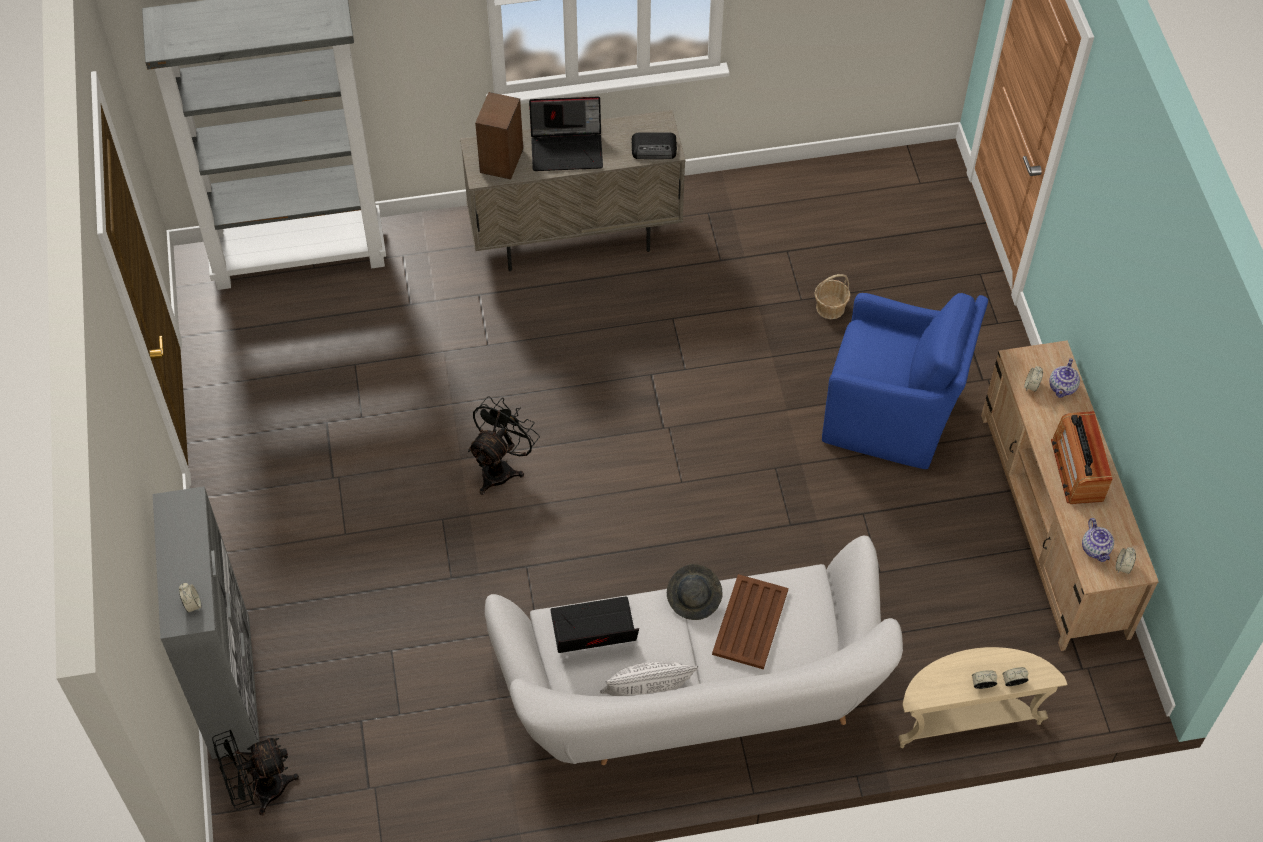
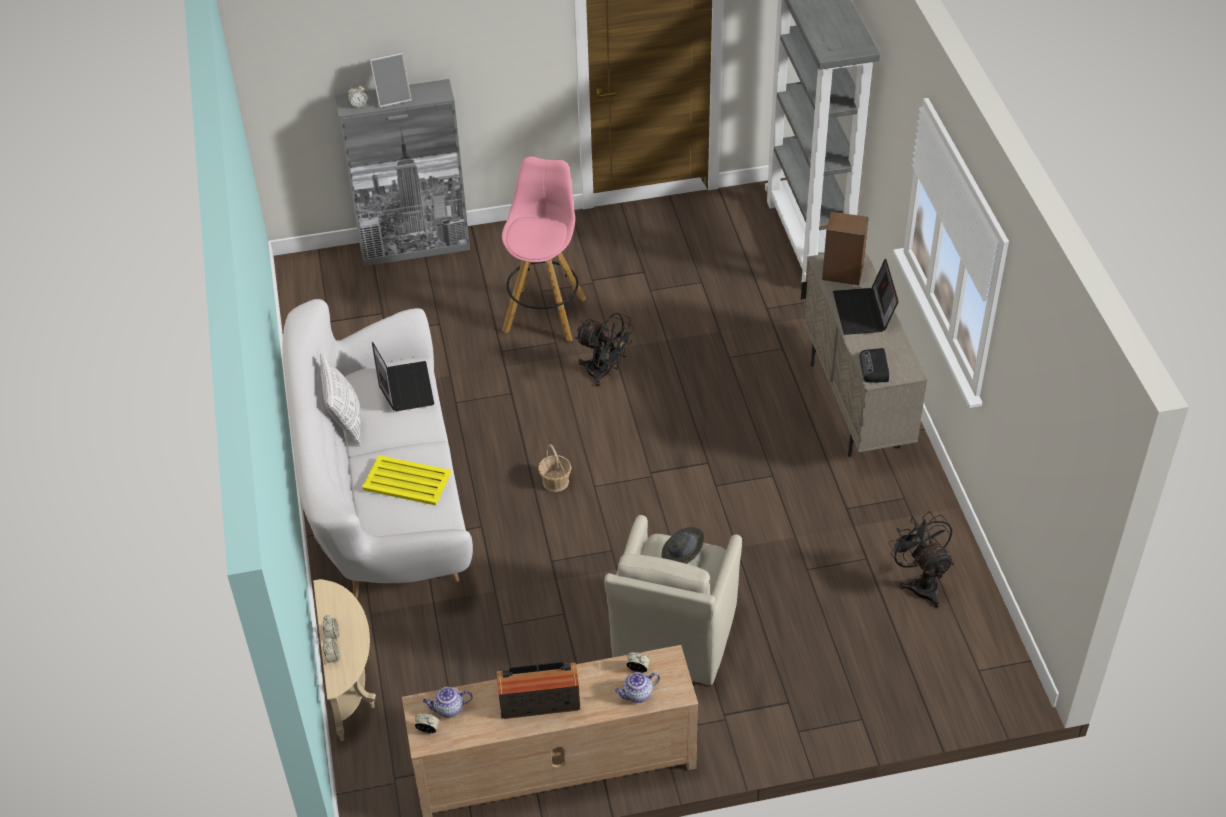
camera: 90 degrees right, 10 degrees down
black fan [212,730,299,816] -> black fan moved to [888,511,954,608]
grey hat [667,564,723,620] -> grey hat moved to [662,527,705,564]
brown tray [712,574,788,670] -> yellow tray [362,455,451,505]
basket [814,274,850,319] -> basket moved to [538,444,572,492]
blue armchair [822,293,988,469] -> beige armchair [604,515,742,685]
teapot [1049,358,1080,398] -> teapot turned 45 degrees counterclockwise [615,672,660,703]
none -> picture frame [370,53,412,108]
none -> pink stool [502,156,587,341]

